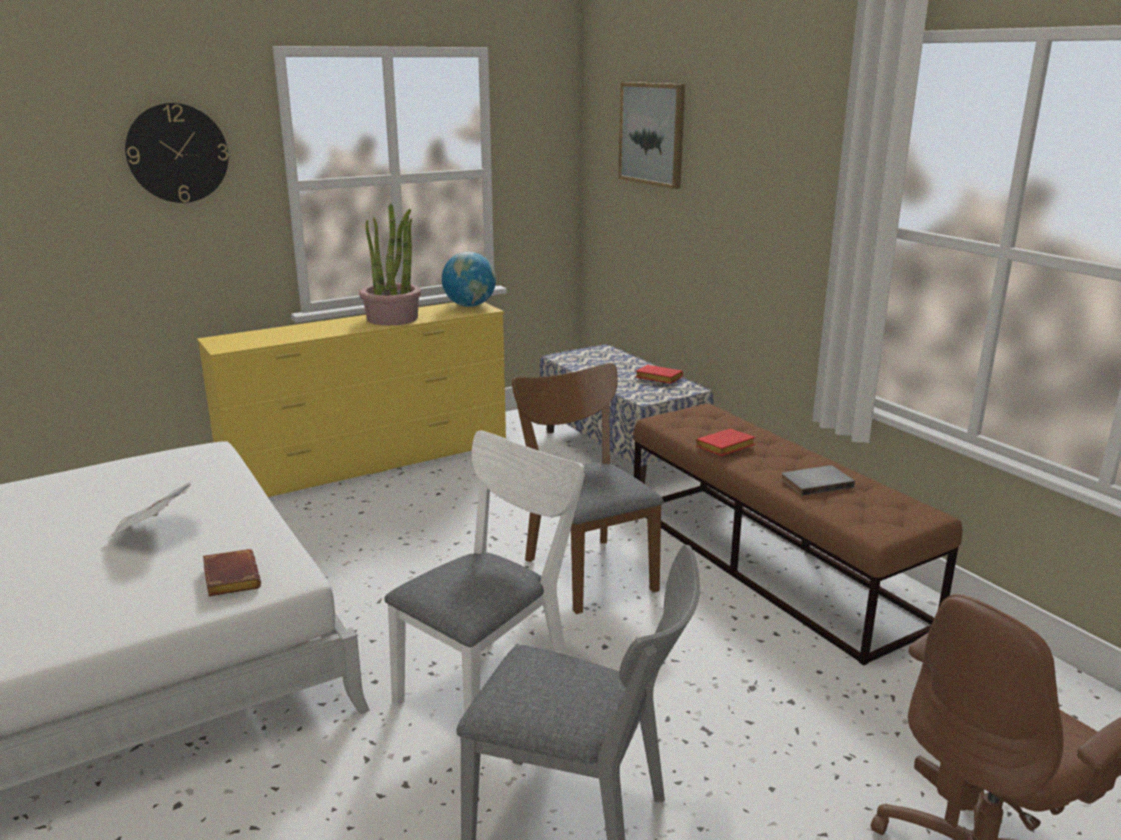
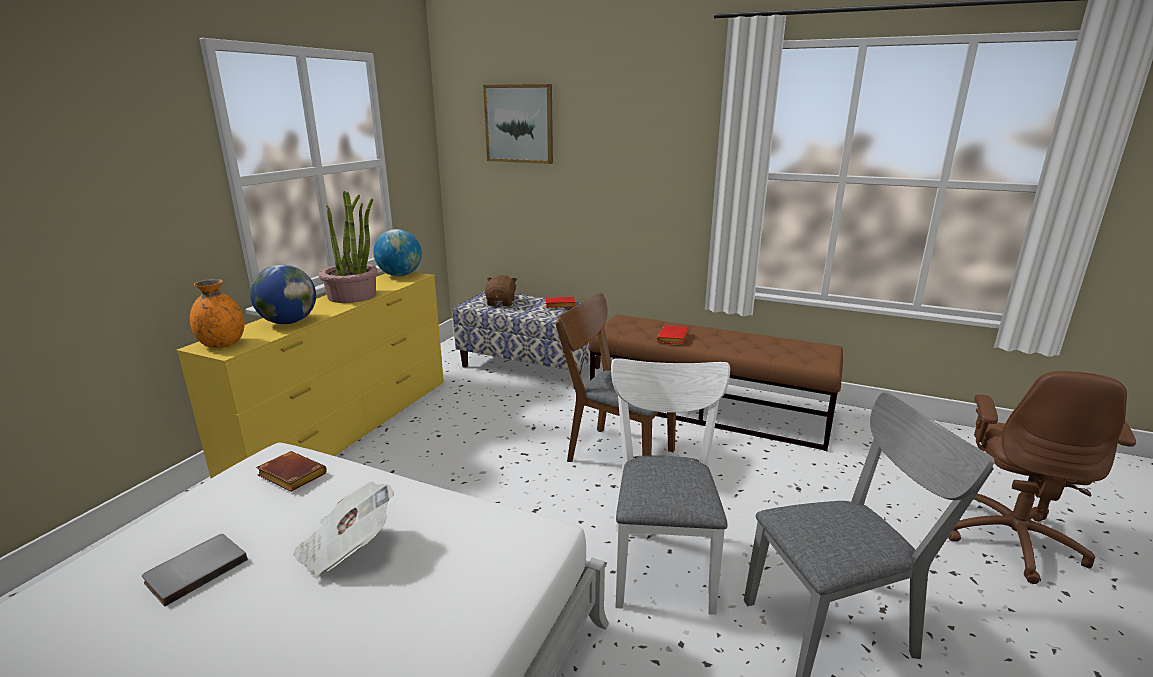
camera: 35 degrees left, 0 degrees up
wall clock [125,103,228,203] -> none
brown book [203,549,261,596] -> brown book moved to [256,451,327,492]
grey book [781,465,855,496] -> grey book moved to [142,534,248,606]
none -> orange vase [190,279,244,348]
none -> globe [250,265,316,324]
none -> brown plush toy [485,275,517,306]

